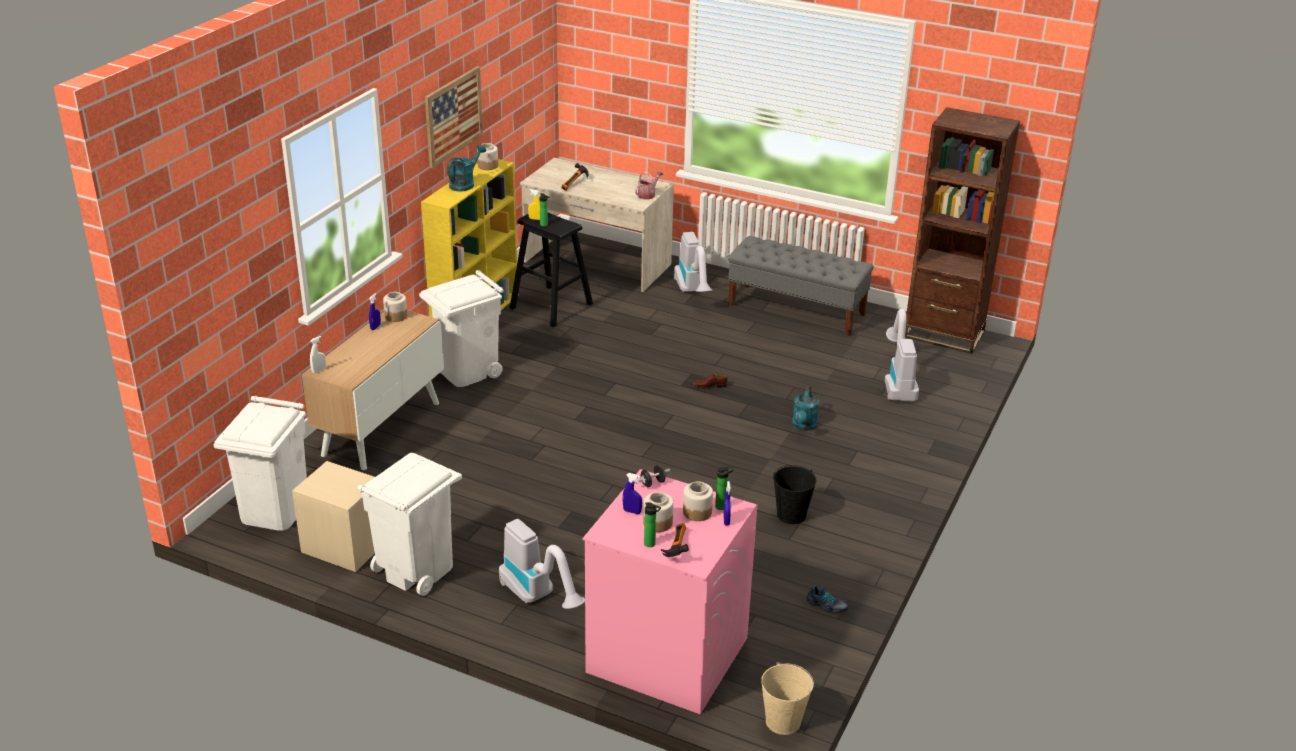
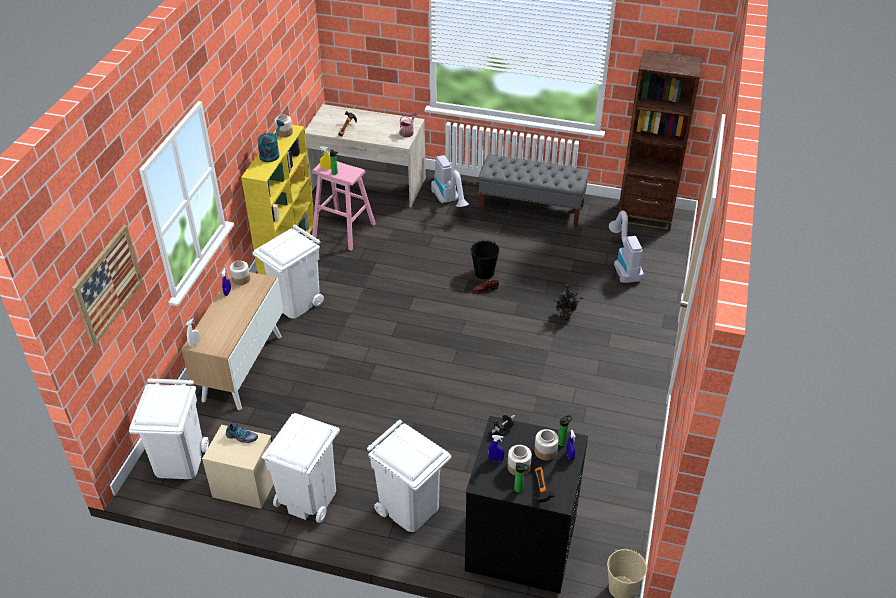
camera: 10 degrees left, 10 degrees up
picture [425,66,483,168] -> picture moved to [72,225,143,346]
vacuum cleaner [499,519,585,609] -> white trash can [367,420,451,532]
black stool [510,213,593,328] -> pink stool [312,161,376,250]
pink washing machine [583,469,757,714] -> black washing machine [465,416,588,594]
black bucket [773,465,816,524] -> black bucket moved to [471,240,499,279]
turquoise watering can [792,386,819,431] -> potted plant [552,283,584,320]
shoe [807,585,848,614] -> shoe moved to [226,423,258,443]

